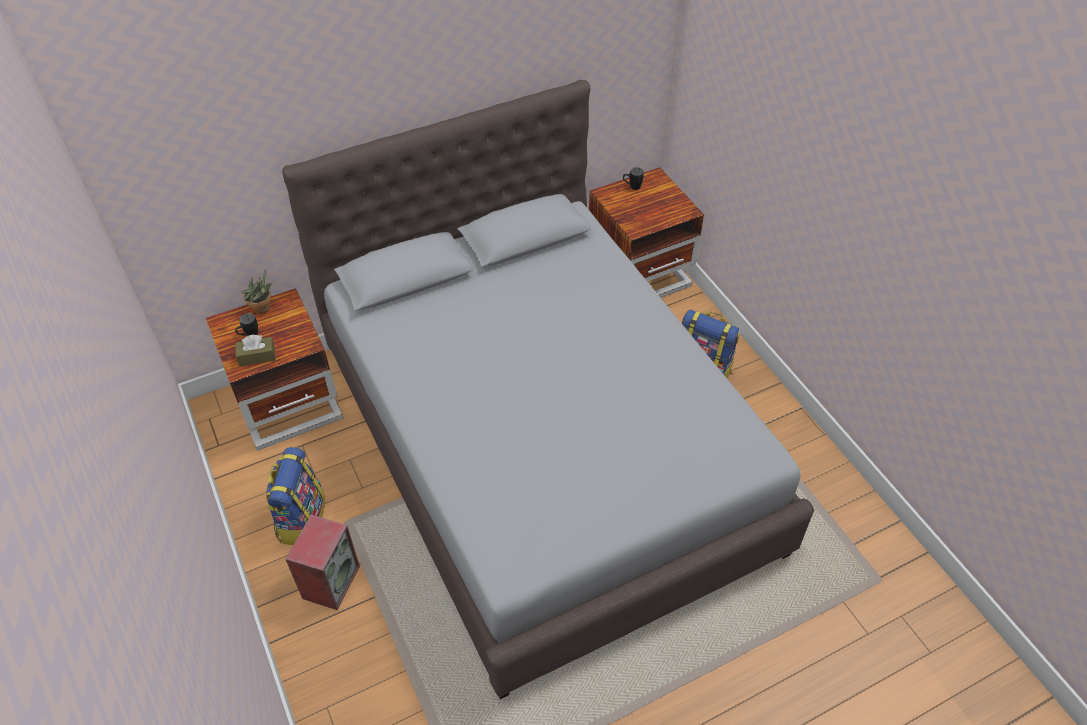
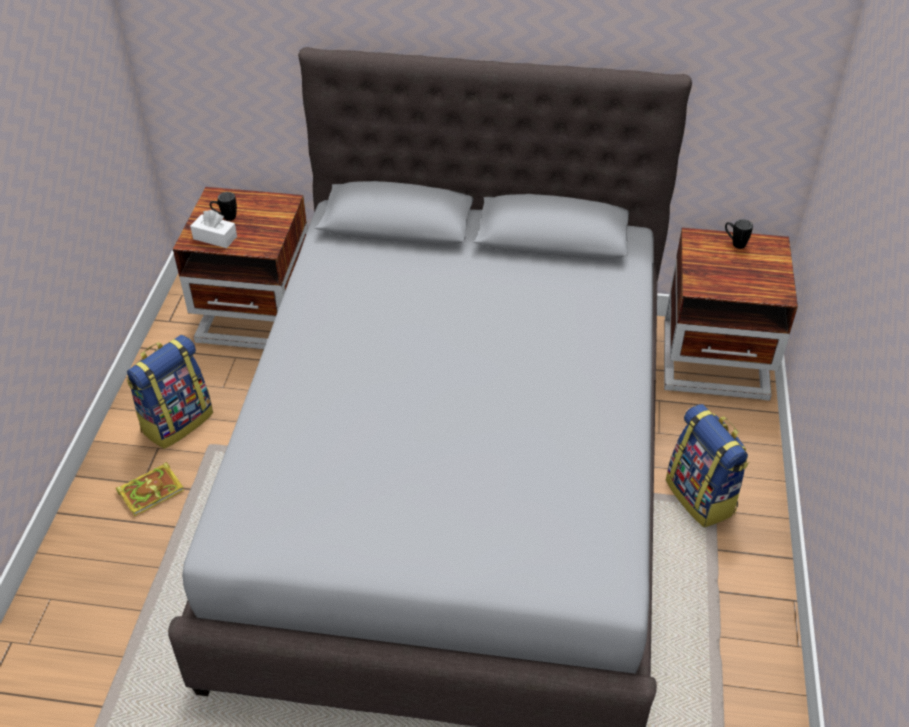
camera: 35 degrees right, 5 degrees down
brown tissue box [235,335,276,366] -> white tissue box [190,210,237,248]
potted plant [241,270,273,314] -> none
speaker [286,515,360,610] -> book [116,462,184,516]

